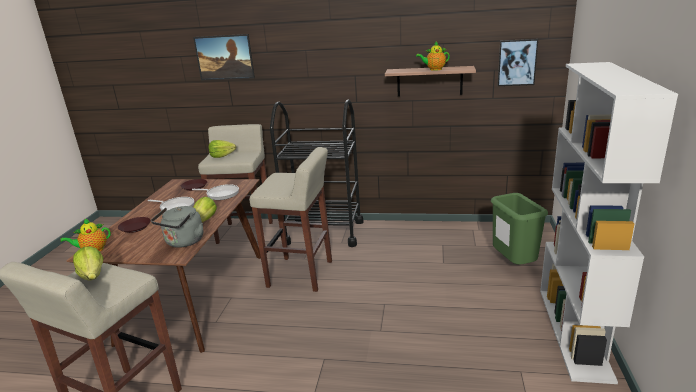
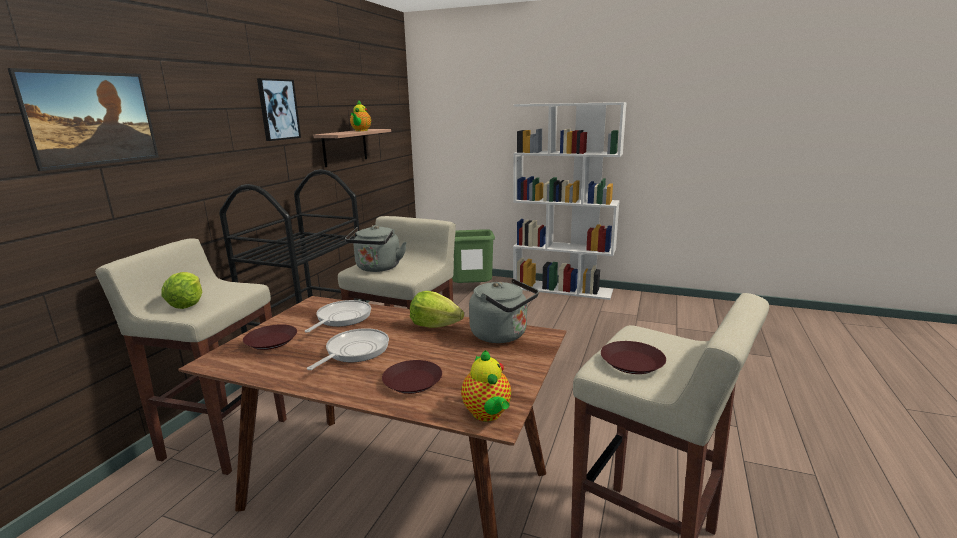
camera: 80 degrees left, 5 degrees down
lettuce [73,246,103,281] -> brown plate [601,341,666,374]
picture [497,39,538,86] -> picture moved to [257,78,301,141]
none -> grey kettle [345,225,407,272]

